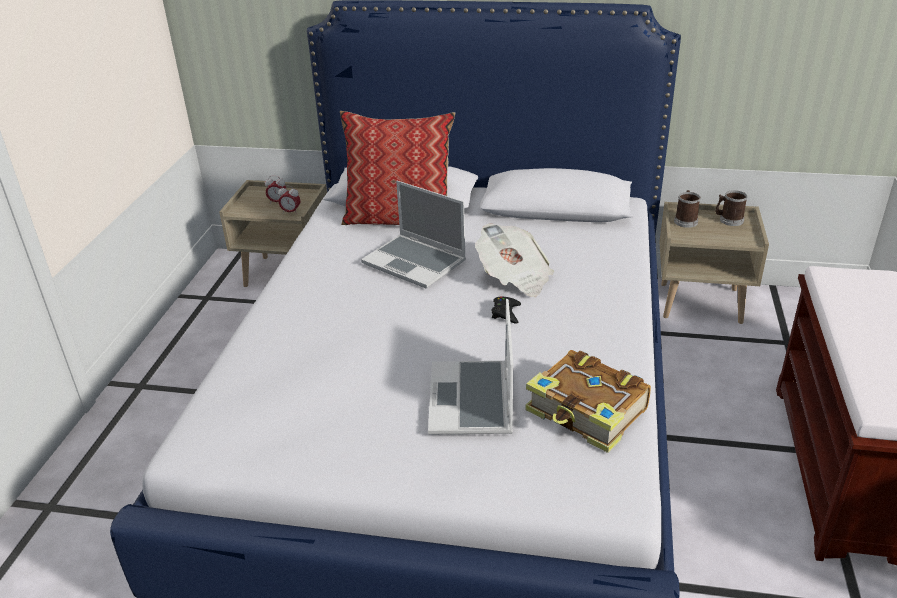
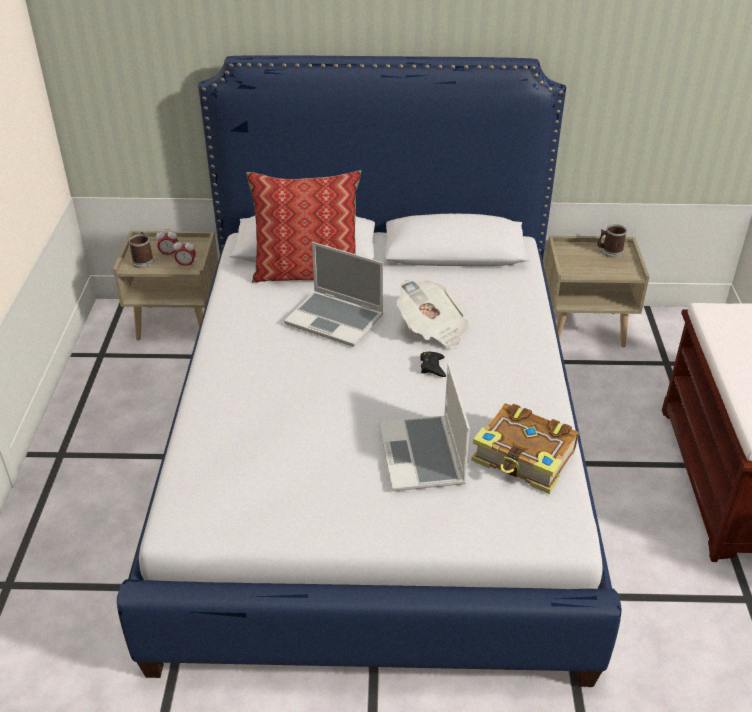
camera: 10 degrees left, 5 degrees up
mug [674,190,701,228] -> mug moved to [129,232,154,268]

